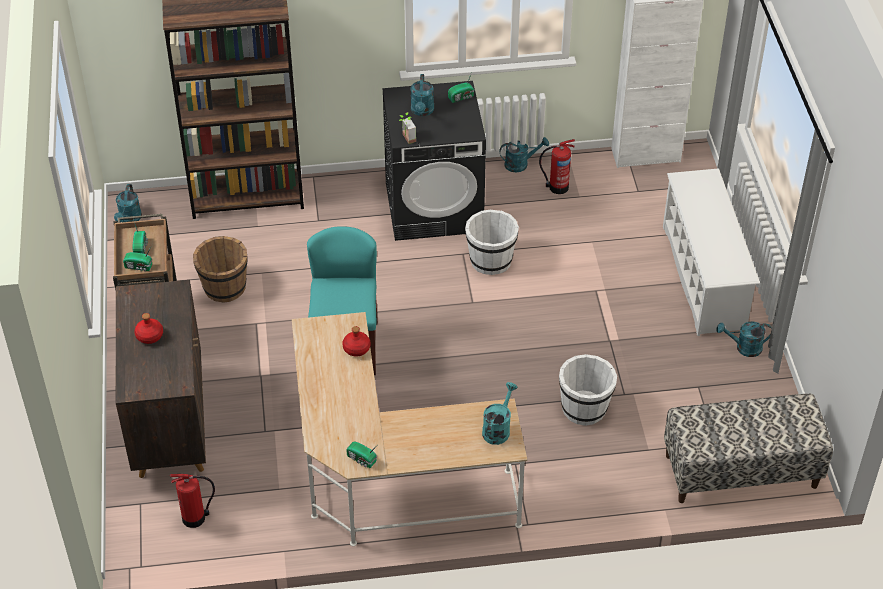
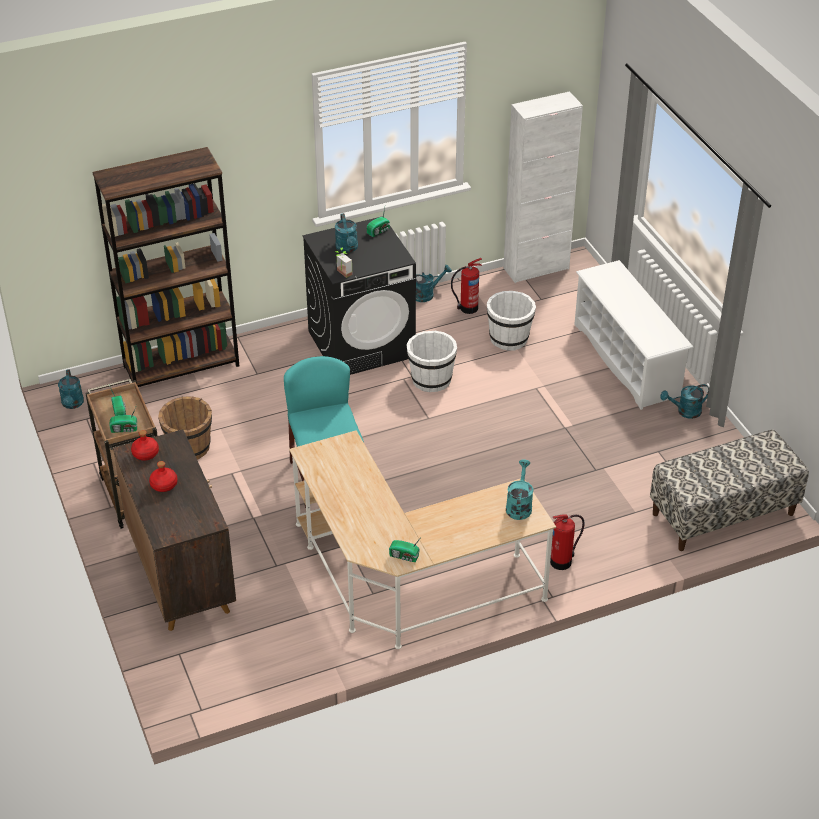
camera: 15 degrees left, 5 degrees down
fire extinguisher [170,474,215,528] -> fire extinguisher moved to [550,514,584,570]
red bottle [342,326,371,357] -> red bottle moved to [131,430,159,461]
white bucket [559,354,617,426] -> white bucket moved to [487,291,536,350]

